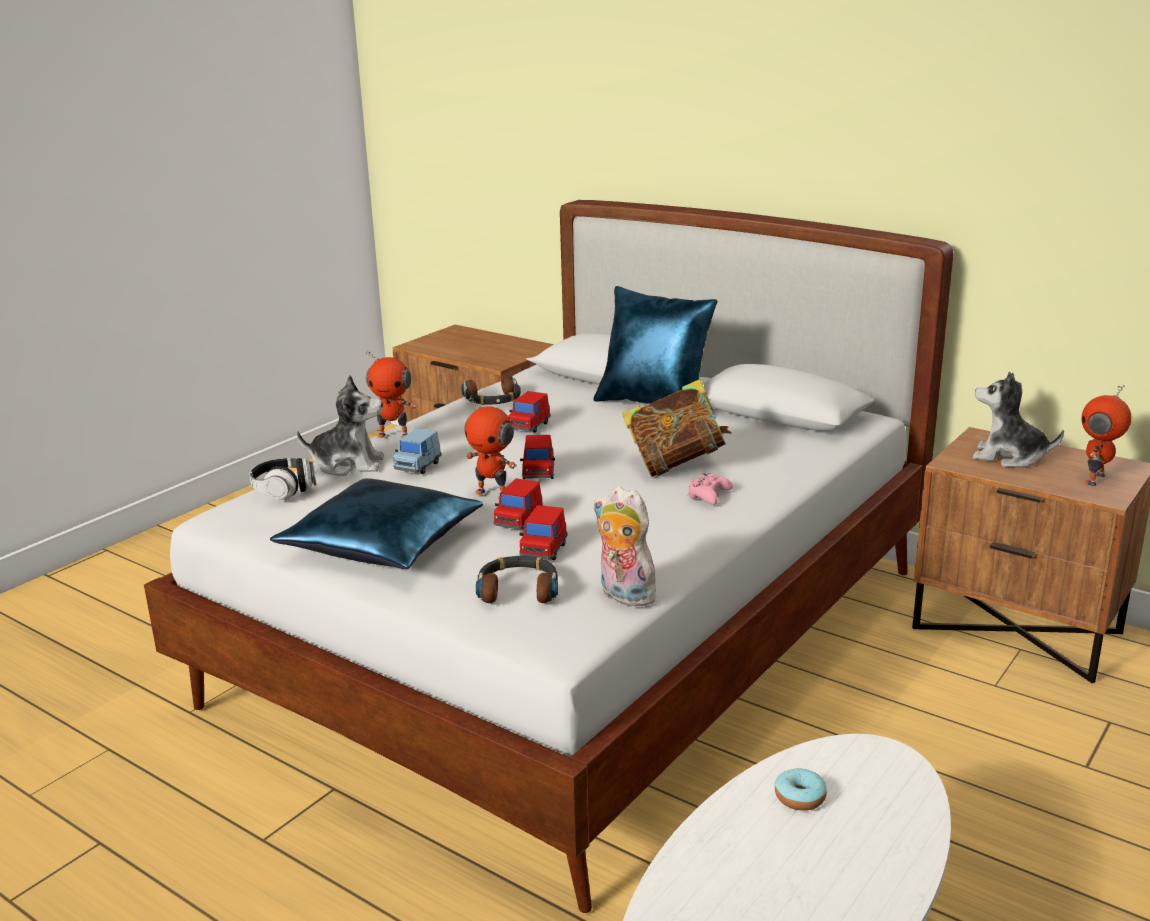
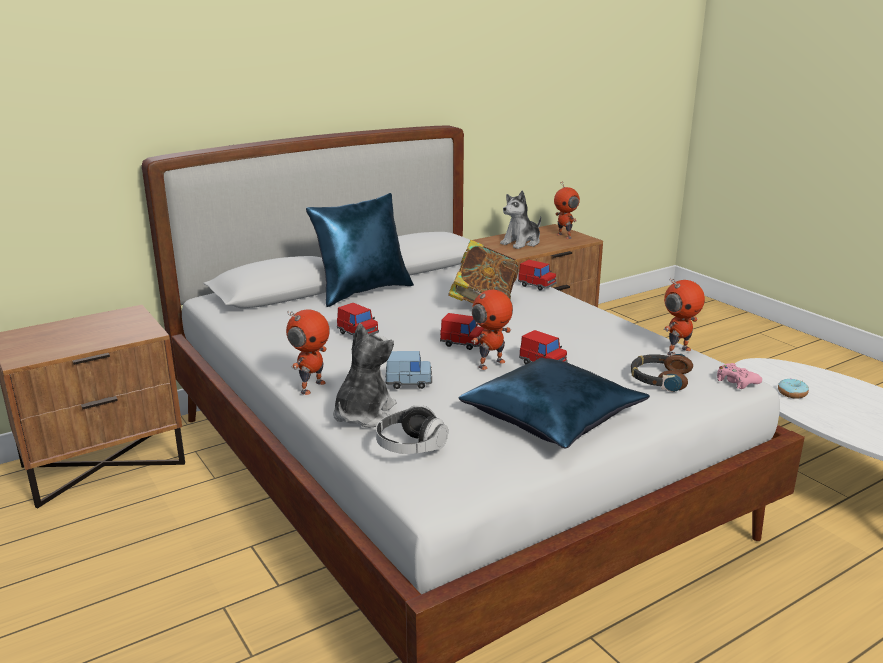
camera: 70 degrees left, 0 degrees up
blue toy car [393,428,442,474] -> blue toy car turned 45 degrees counterclockwise [385,351,432,389]
headphones [461,376,521,405] -> none
red toy car [519,505,568,560] -> red toy car moved to [518,260,557,291]
plush toy [593,486,659,606] -> toy robot [664,278,705,356]
pink game controller [688,473,733,505] -> pink game controller moved to [717,363,762,389]

